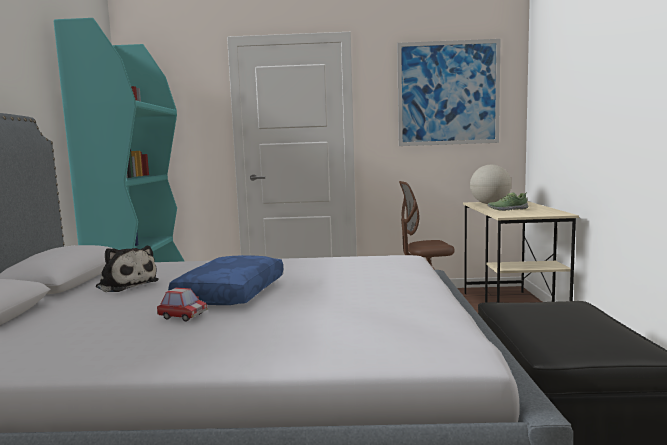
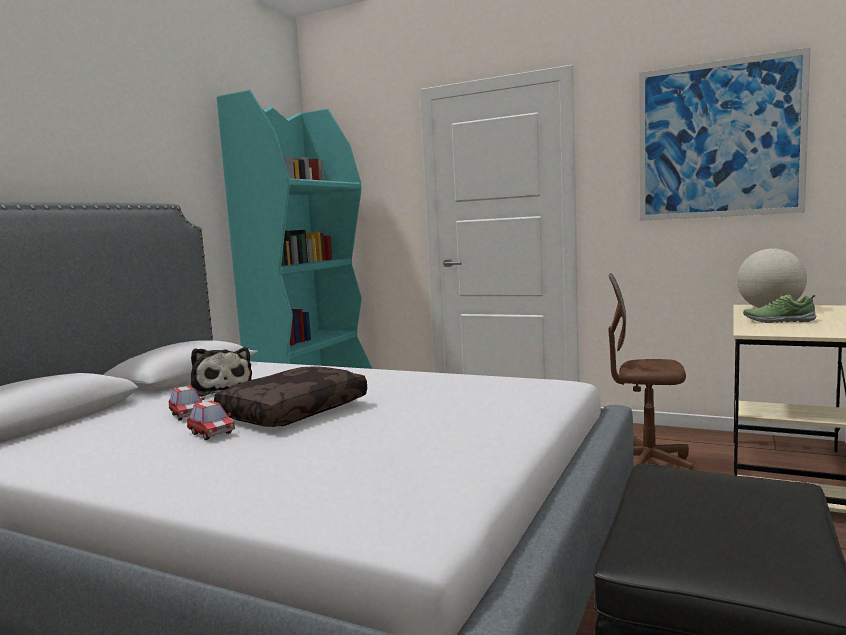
camera: 25 degrees right, 0 degrees up
blue pillow [168,255,283,305] -> brown pillow [214,366,367,427]
none -> toy car [169,386,205,420]

